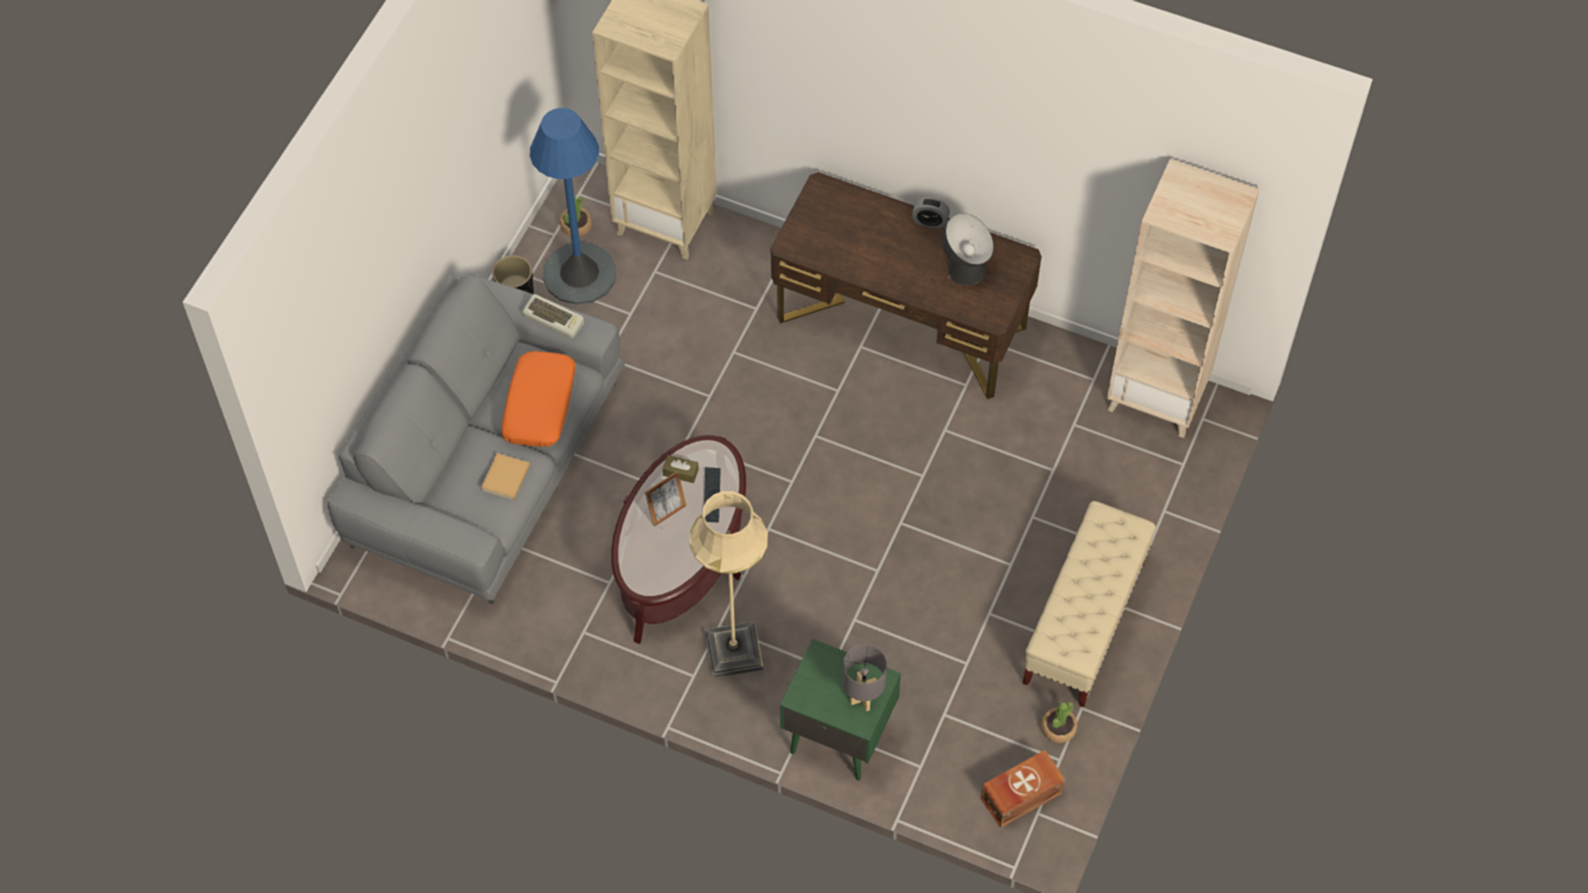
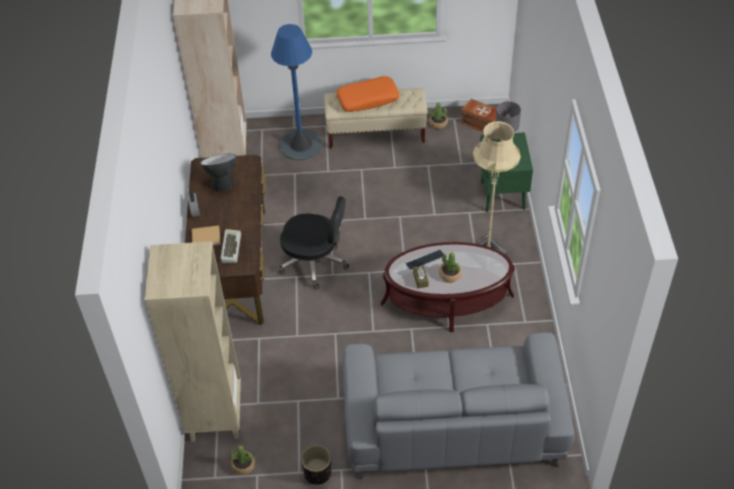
camera: 115 degrees left, 10 degrees down
beige book [481,453,530,500] -> beige book moved to [192,225,220,245]
orange pillow [501,351,576,447] -> orange pillow moved to [337,76,399,112]
keyboard [522,294,584,338] -> keyboard moved to [221,229,241,263]
blue floor lamp [530,108,617,305] -> blue floor lamp moved to [271,24,323,160]
picture frame [645,471,686,527] -> potted plant [439,252,462,282]
none -> black office chair [279,196,349,289]

